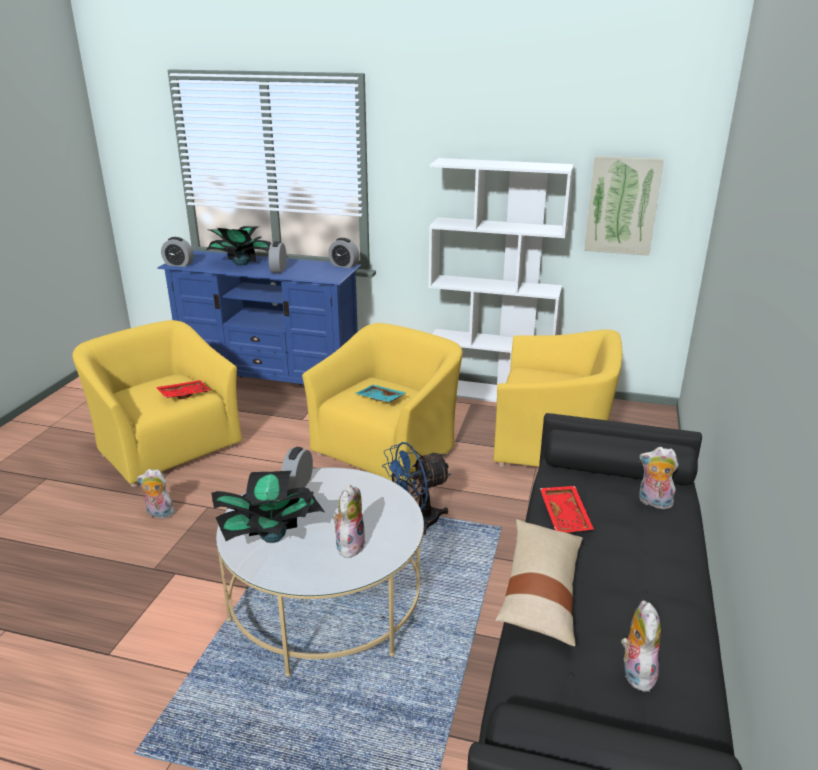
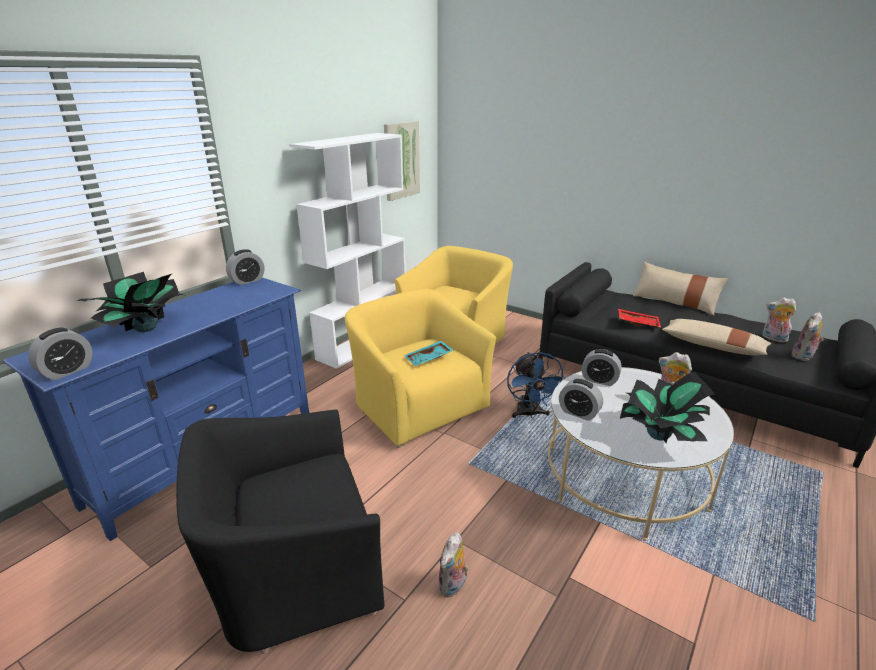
camera: 70 degrees left, 0 degrees up
yellow armchair [72,320,242,487] -> black armchair [176,410,384,654]
red tray [156,380,211,399] -> none
alarm clock [269,241,287,273] -> alarm clock moved to [582,349,622,386]
plush toy [639,447,678,509] -> plush toy moved to [791,312,824,361]
none -> beige pillow [633,262,728,315]

